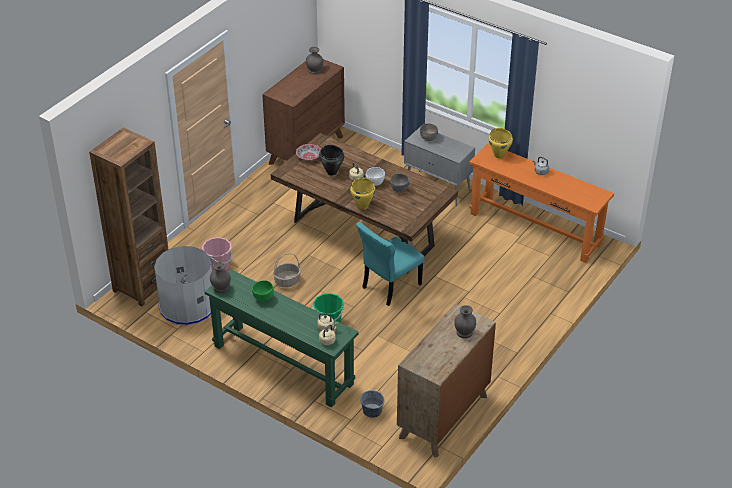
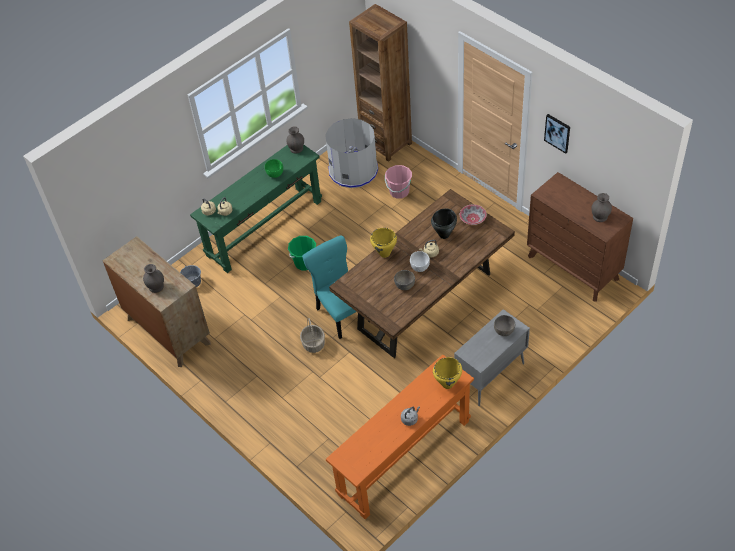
camera: 105 degrees right, 10 degrees up
basket [273,253,301,287] -> basket moved to [300,318,325,353]
none -> picture [544,114,570,154]

